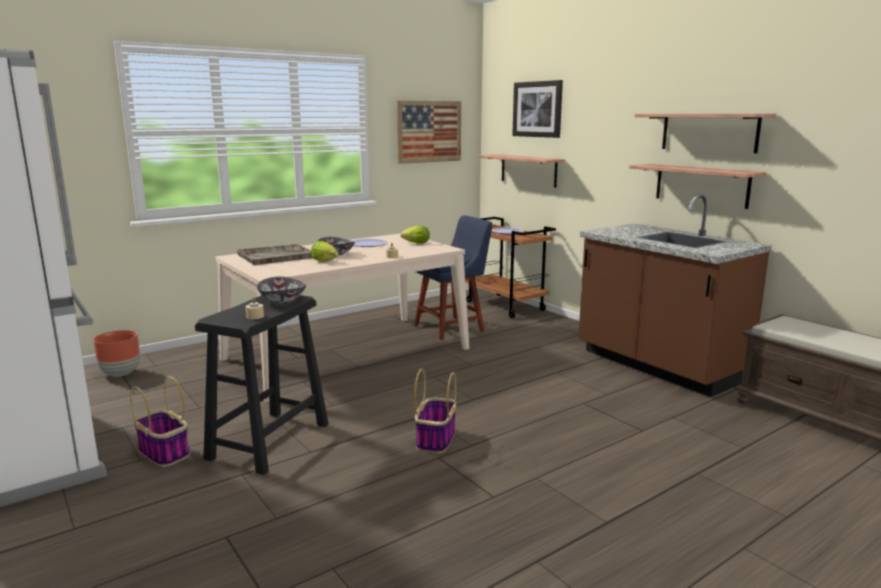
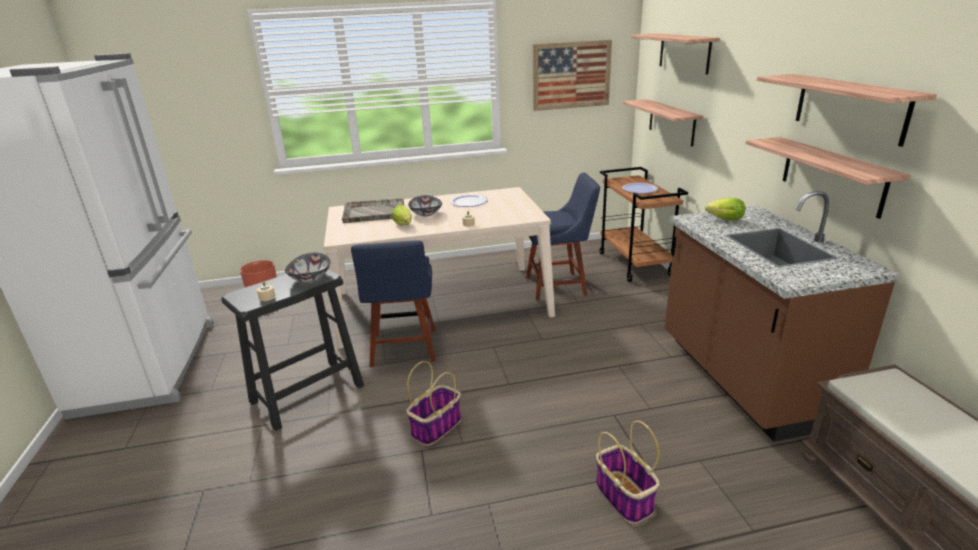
camera: 25 degrees right, 10 degrees up
basket [130,376,189,467] -> basket moved to [596,420,659,524]
lettuce [401,226,430,244] -> lettuce moved to [705,198,745,221]
picture [512,80,563,138] -> shelf [631,33,720,75]
none -> blue chair [351,240,436,367]

